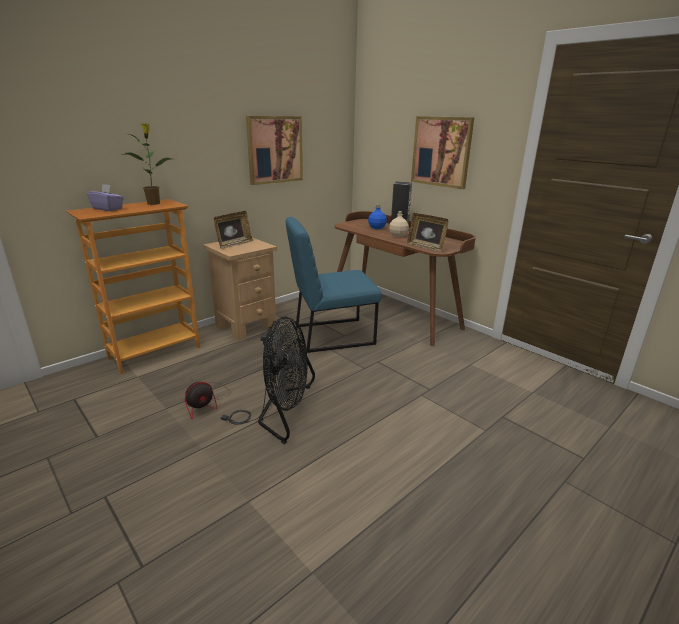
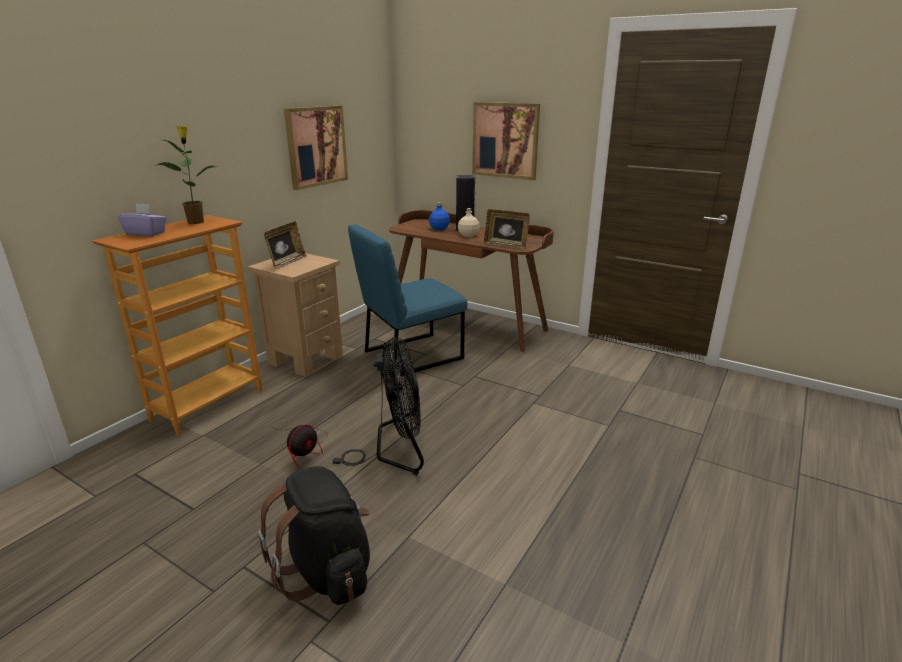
camera: 15 degrees left, 0 degrees up
none -> black backpack [258,466,370,605]

